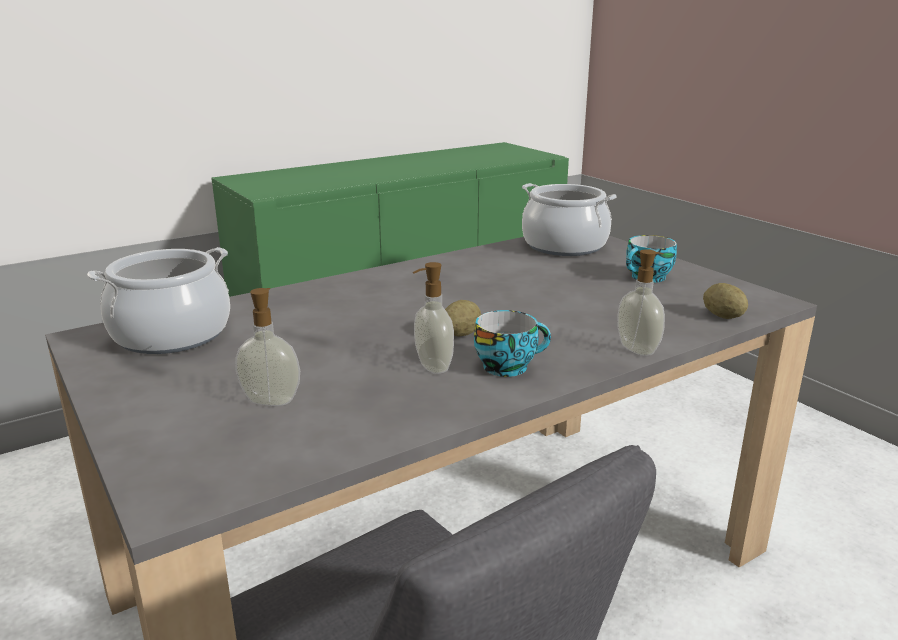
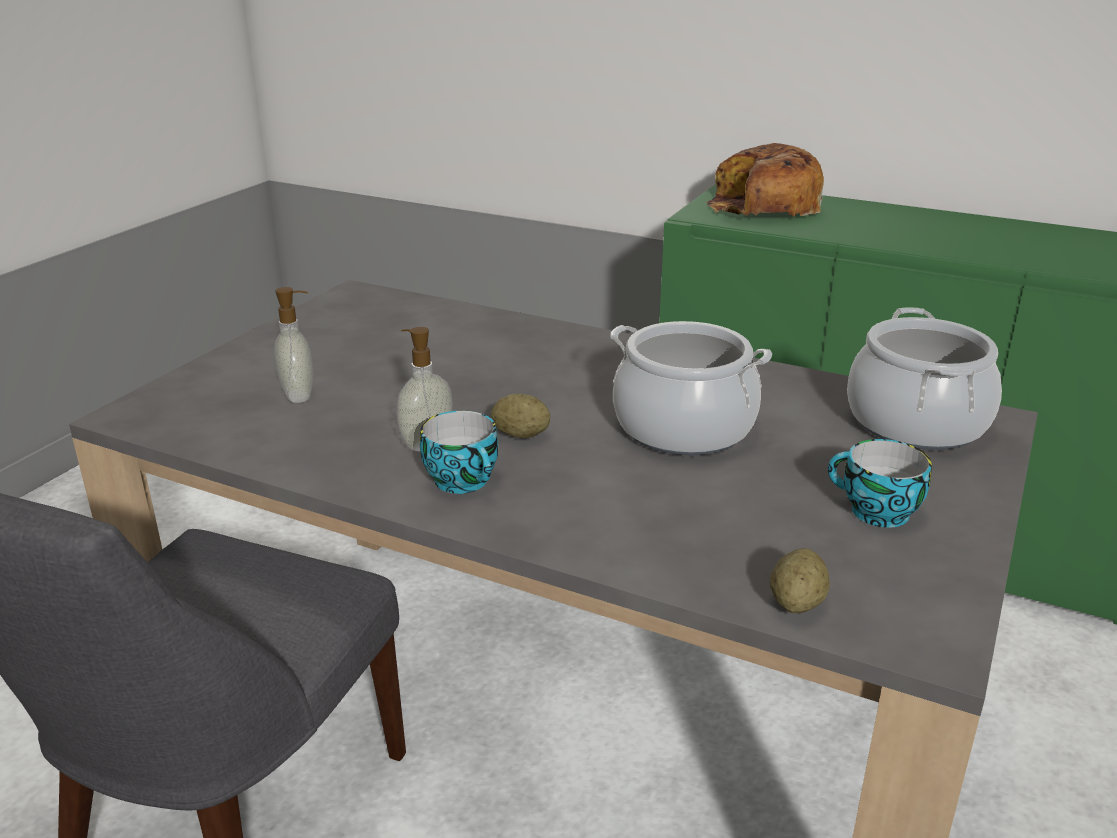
camera: 60 degrees right, 5 degrees up
cooking pot [87,247,230,354] -> cooking pot moved to [610,321,772,455]
soap dispenser [617,249,665,356] -> none
none -> bread [706,143,824,217]

